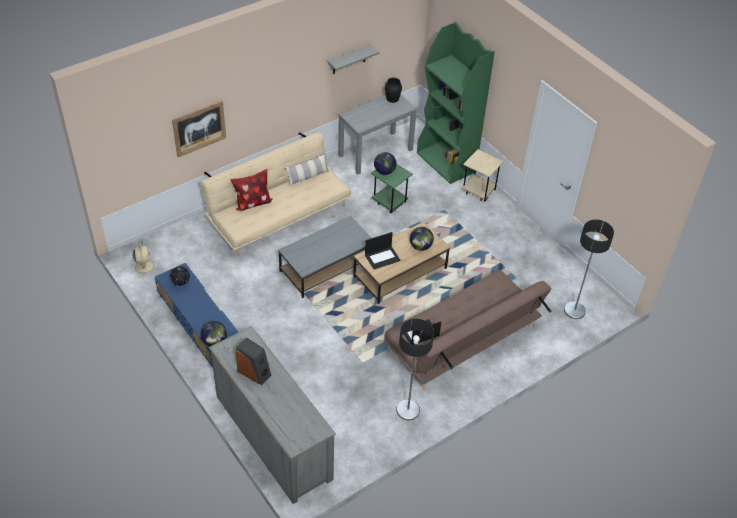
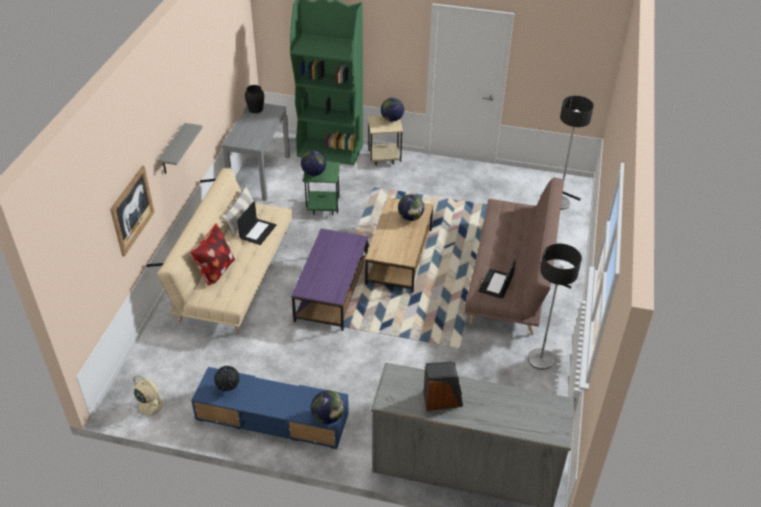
camera: 40 degrees left, 5 degrees down
grey coffee table [278,216,371,298] -> purple coffee table [291,229,368,331]
grey shelf [328,45,380,74] -> grey shelf moved to [158,123,203,174]
laptop [365,232,401,269] -> laptop moved to [237,201,276,245]
none -> globe [381,98,404,122]

